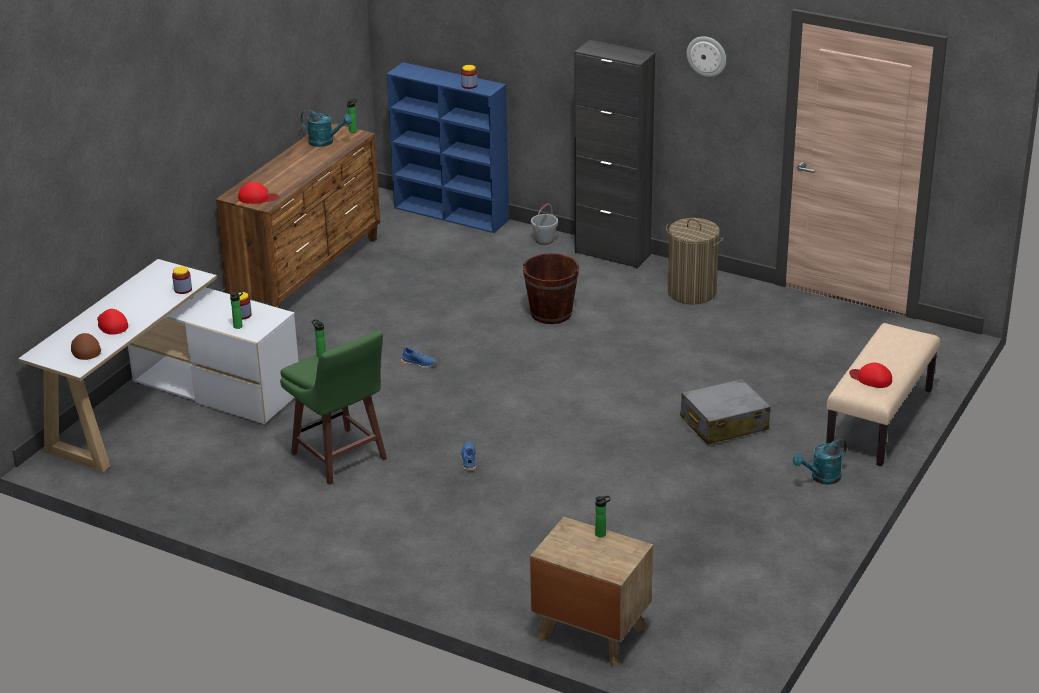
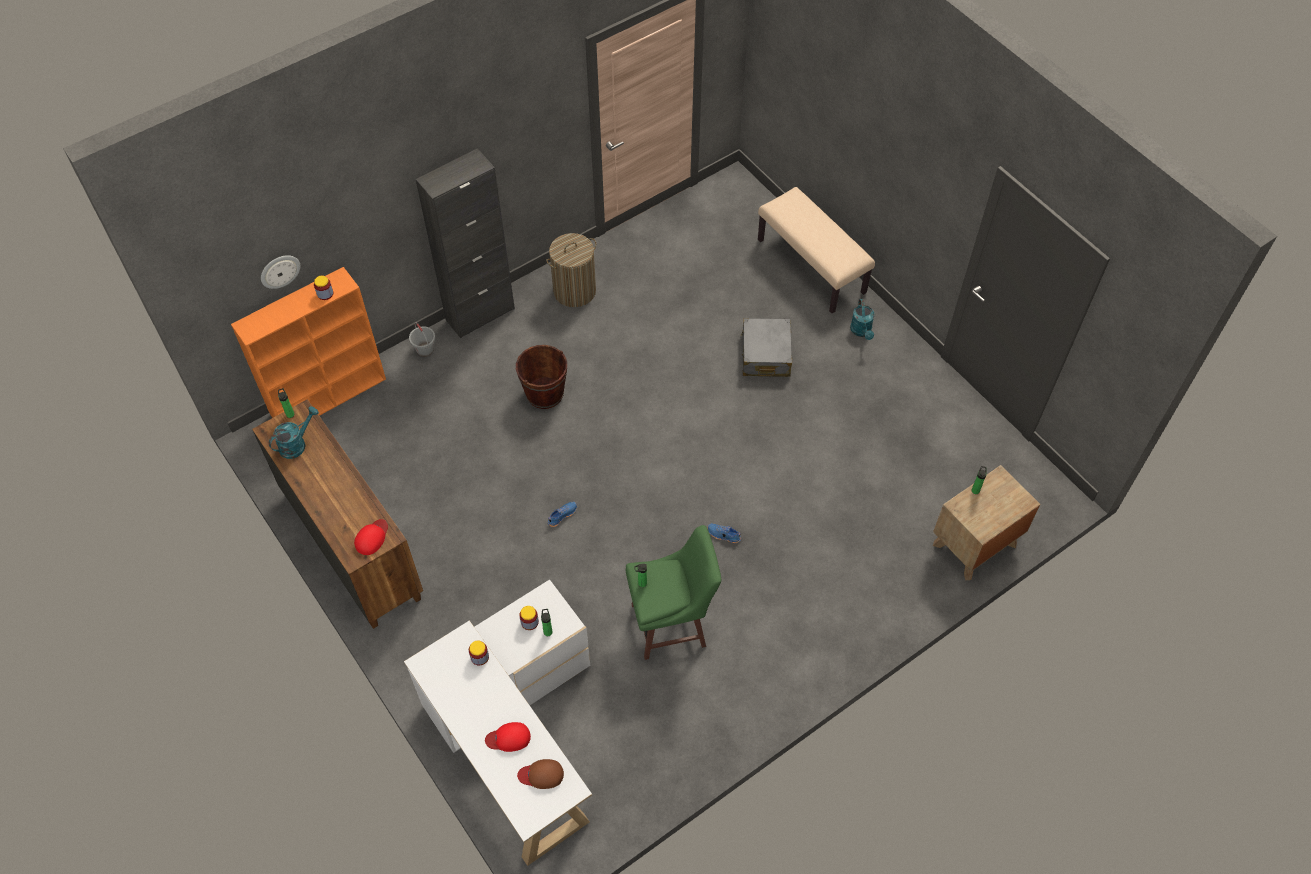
camera: 65 degrees left, 25 degrees up
blue bookcase [387,62,509,233] -> orange bookcase [231,267,386,418]
wall clock [687,36,726,77] -> wall clock moved to [261,255,300,289]
red cap [849,363,892,388] -> none

